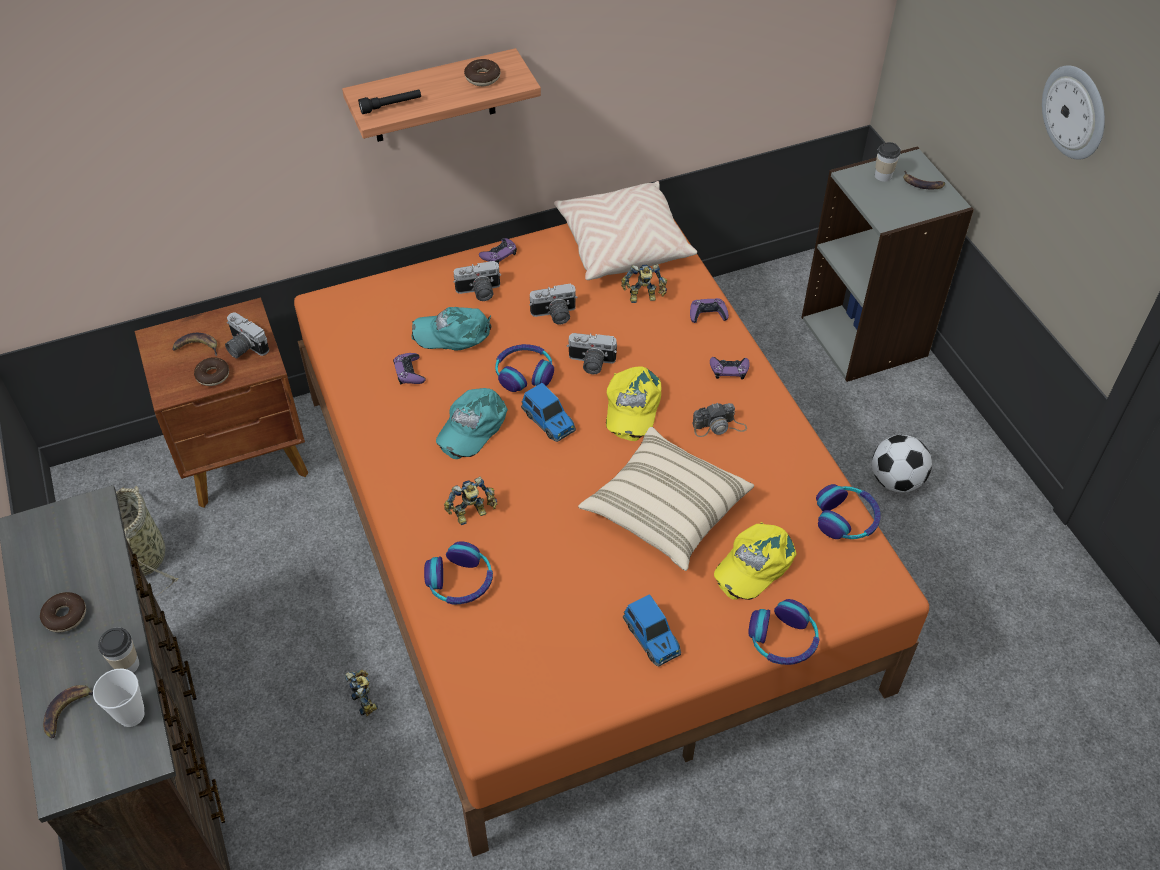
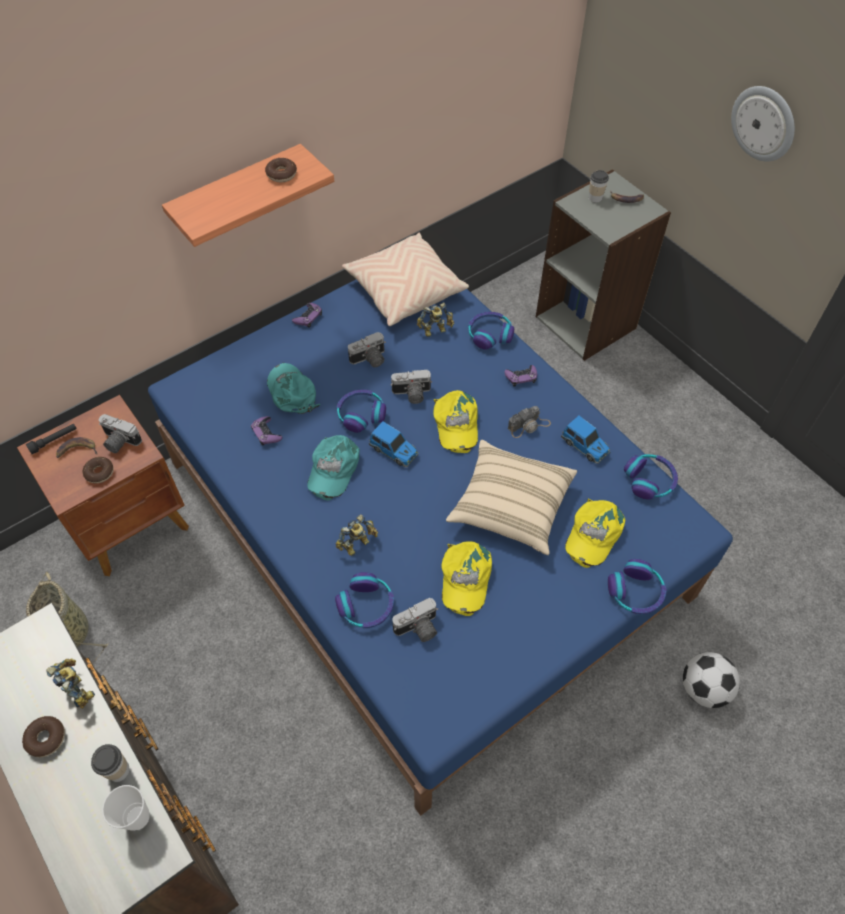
camera: 15 degrees left, 5 degrees up
banana [43,685,93,738] -> none
orange bed [294,218,929,857] -> blue bed [148,279,733,816]
toy robot [345,670,378,716] -> toy robot moved to [46,659,95,709]
black flashlight [358,90,421,114] -> black flashlight moved to [26,424,77,454]
turquoise cap [412,307,492,351] -> turquoise cap turned 75 degrees clockwise [267,363,321,414]
camera [454,261,501,301] -> camera moved to [392,598,438,642]
toy car [623,594,681,666] -> toy car moved to [561,416,610,464]
purple game controller [690,298,729,323] -> headphones [468,312,514,350]
football [872,435,932,493] -> football moved to [683,652,740,708]
none -> yellow cap [442,541,492,616]

